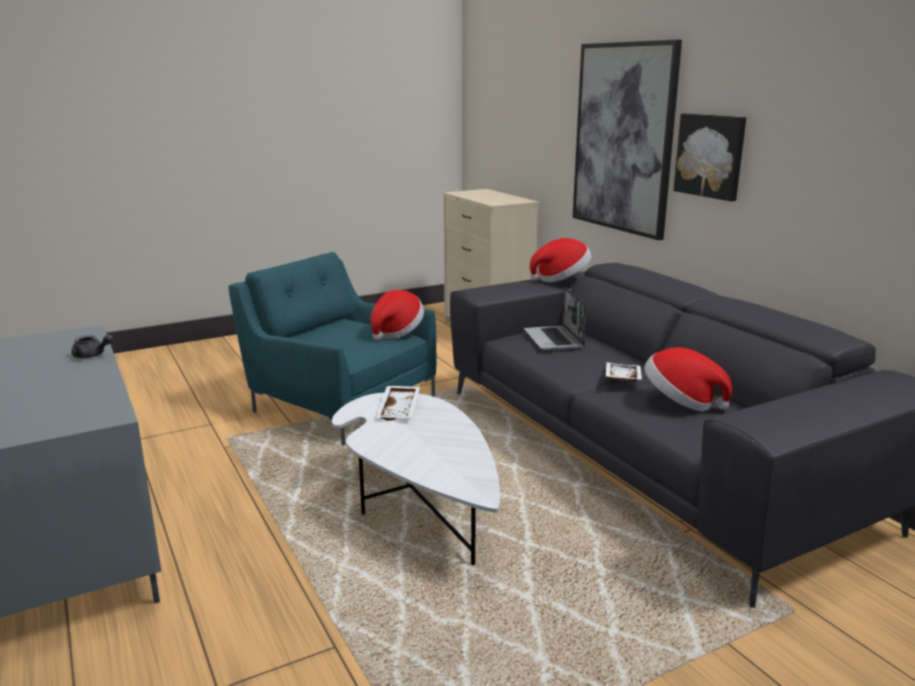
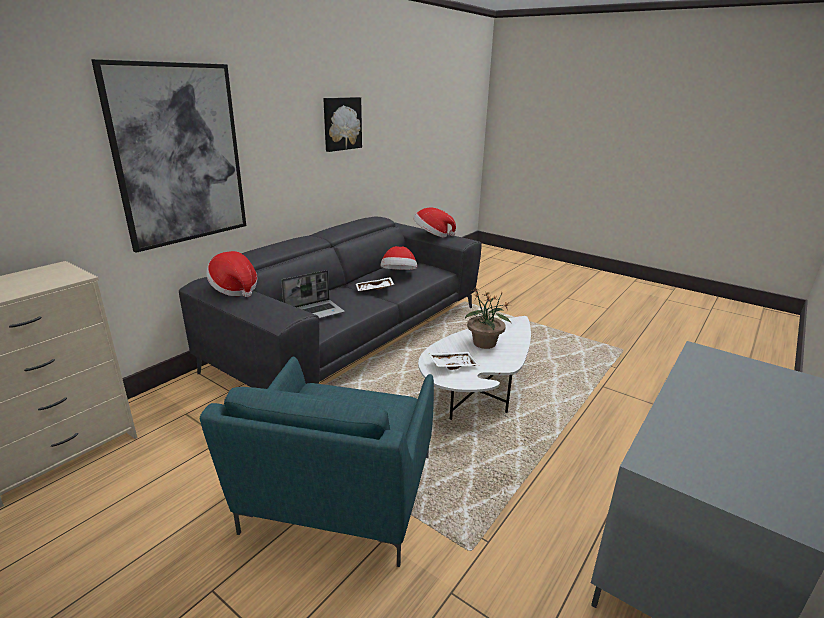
camera: 115 degrees left, 5 degrees up
grey teapot [71,334,114,358] -> none
hat [370,290,424,341] -> hat moved to [414,208,456,238]
picture [674,113,746,201] -> picture moved to [323,97,362,152]
none -> potted plant [465,287,511,349]

